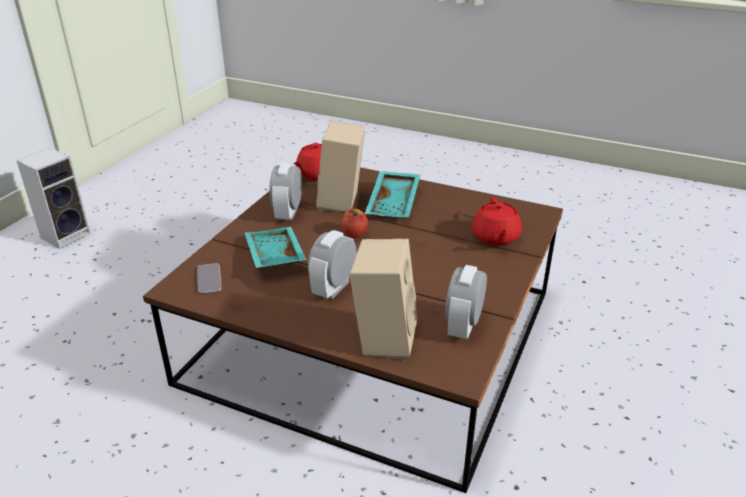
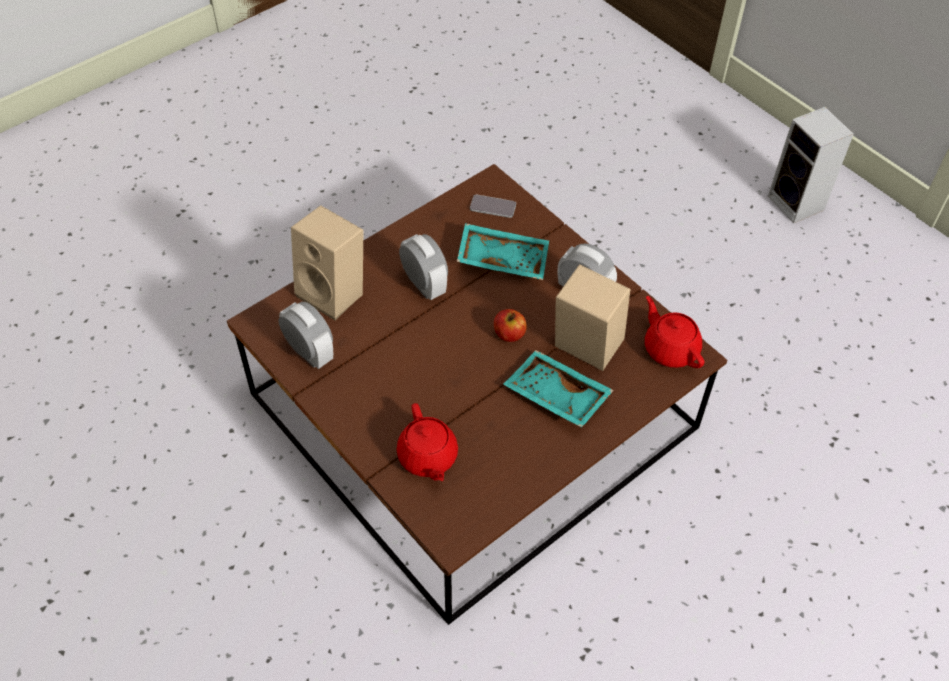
camera: 115 degrees right, 20 degrees up
red teapot [472,198,522,246] -> red teapot turned 135 degrees counterclockwise [397,403,458,481]

